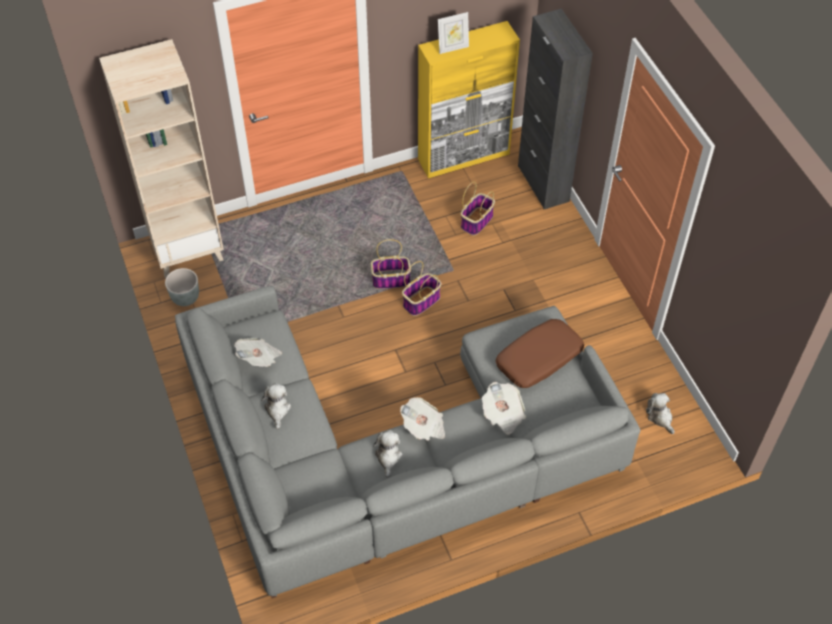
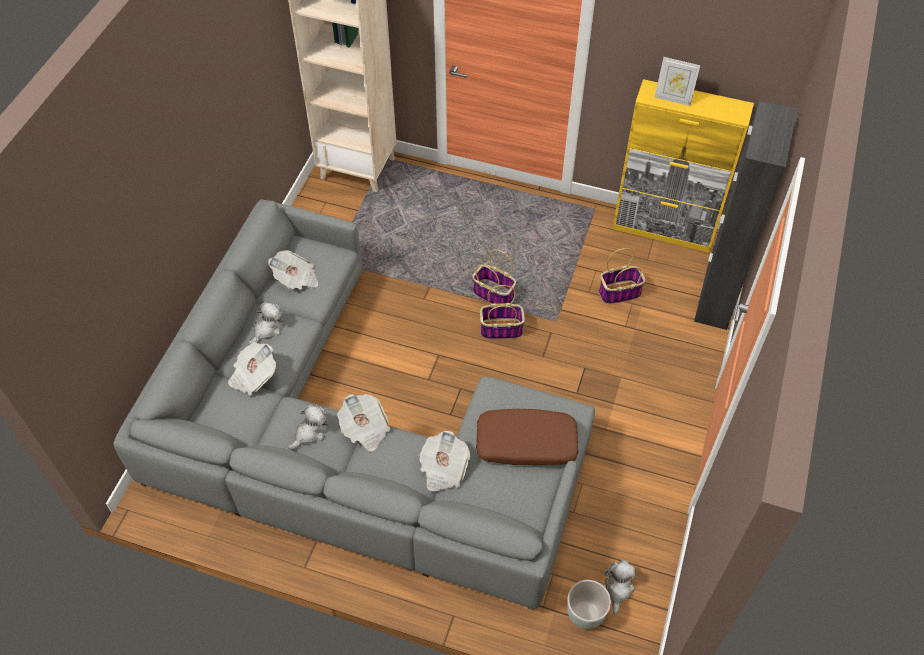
camera: 40 degrees right, 0 degrees up
grey planter [165,268,199,306] -> grey planter moved to [567,580,611,629]
none -> newspaper [228,342,276,396]

